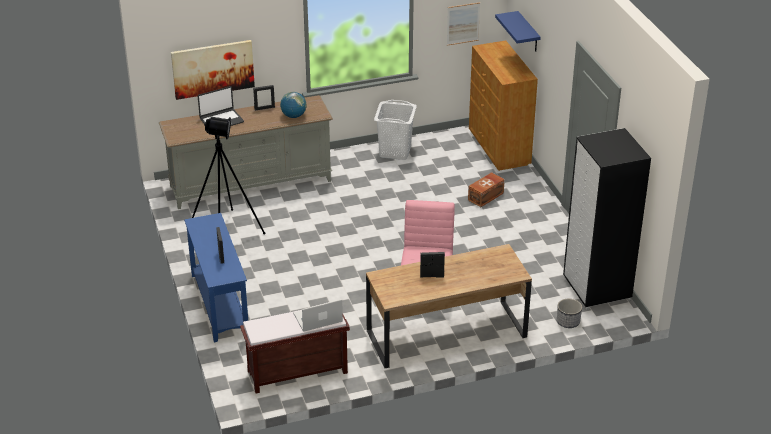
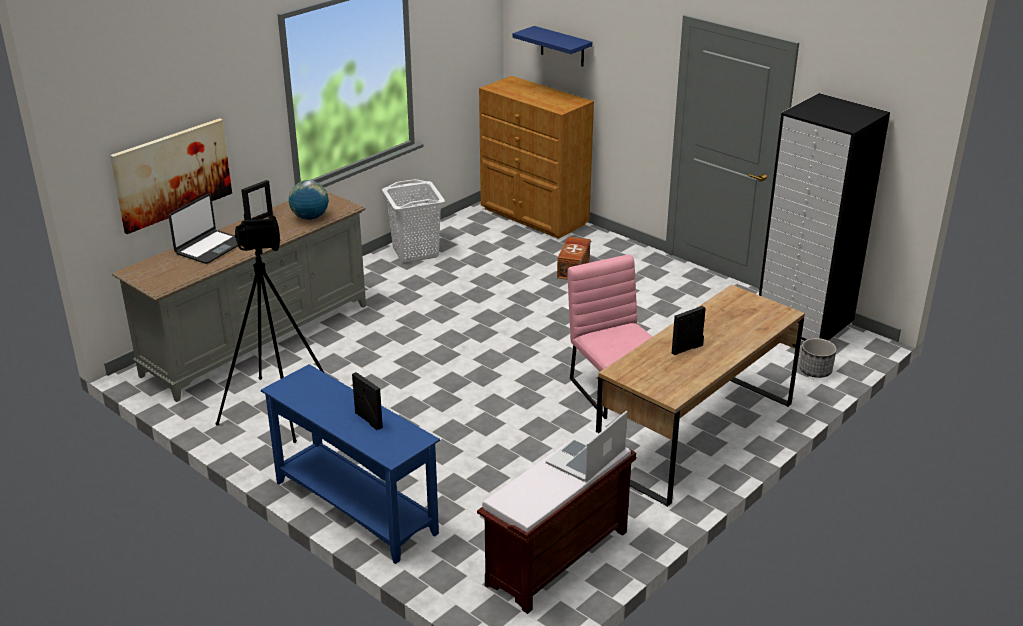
camera: 30 degrees left, 5 degrees down
picture [447,2,480,46] -> none

